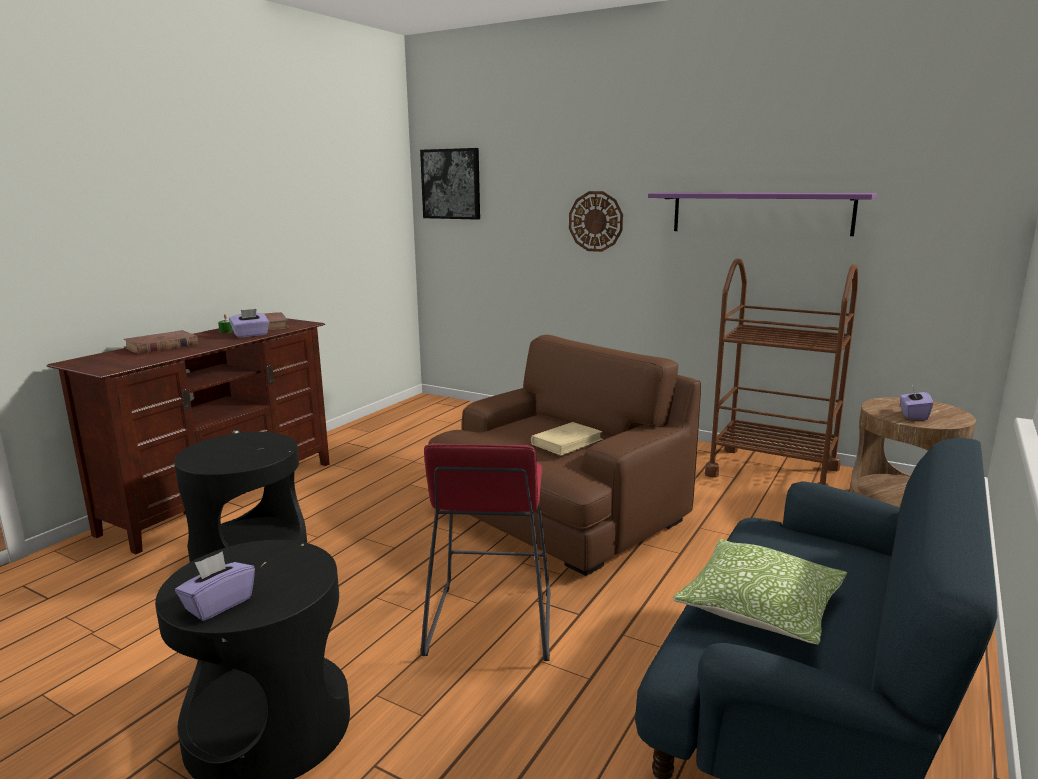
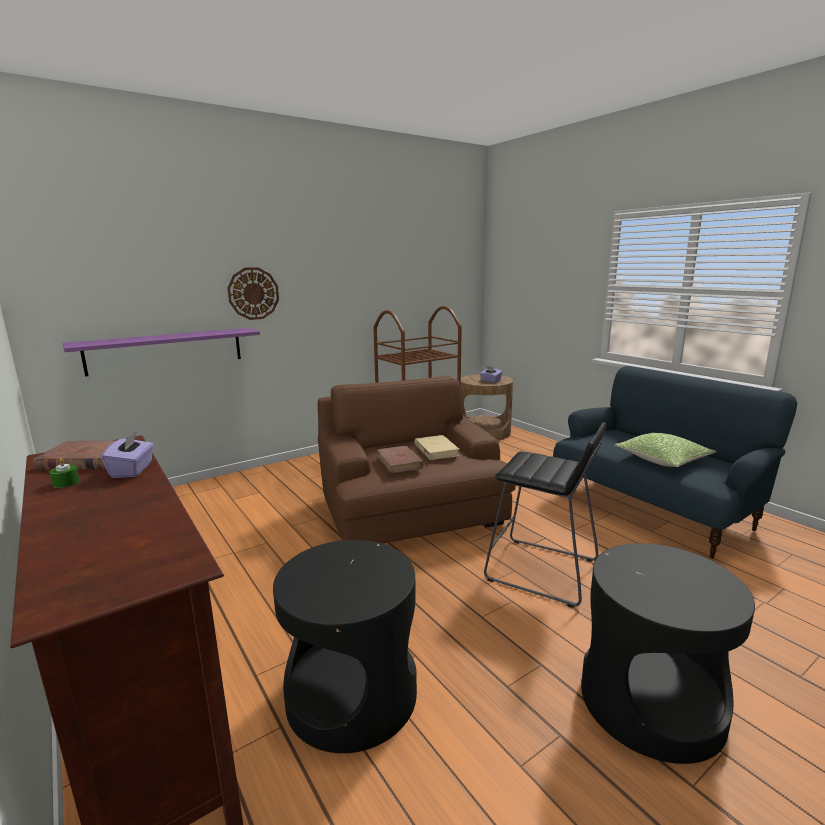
camera: 65 degrees left, 0 degrees up
brown book [124,330,198,354] -> brown book moved to [377,446,424,473]
purple tissue box [175,551,255,621] -> none
picture [420,148,480,220] -> none
red stool [421,443,550,661] -> black stool [484,423,606,608]
purple shelf [648,193,877,236] -> purple shelf moved to [63,328,260,377]

